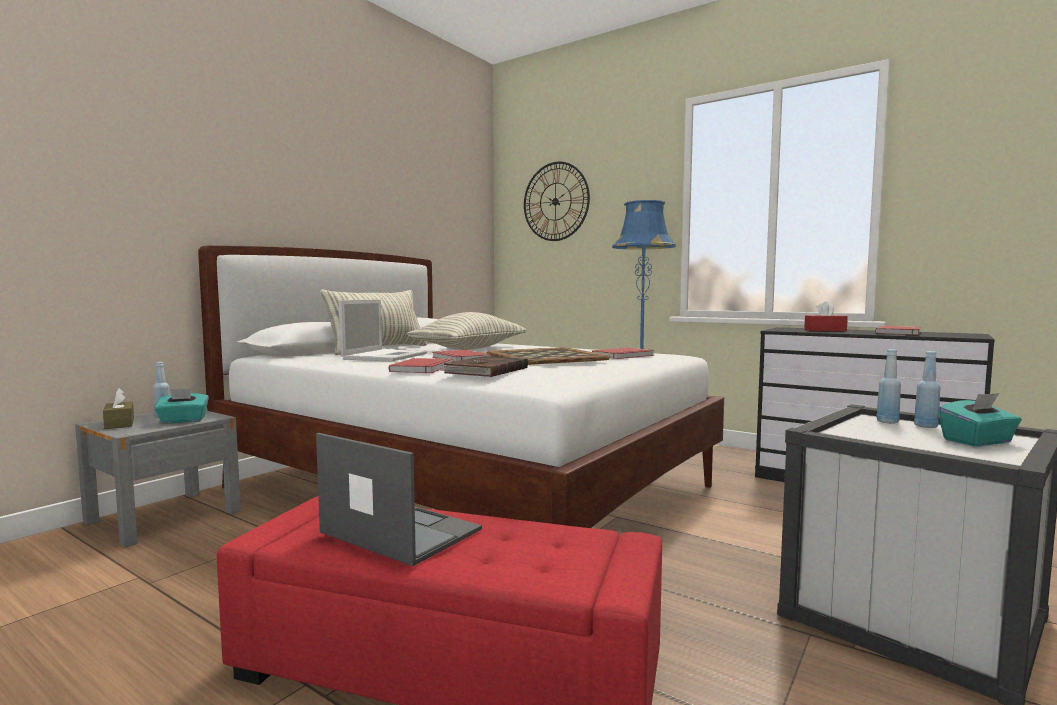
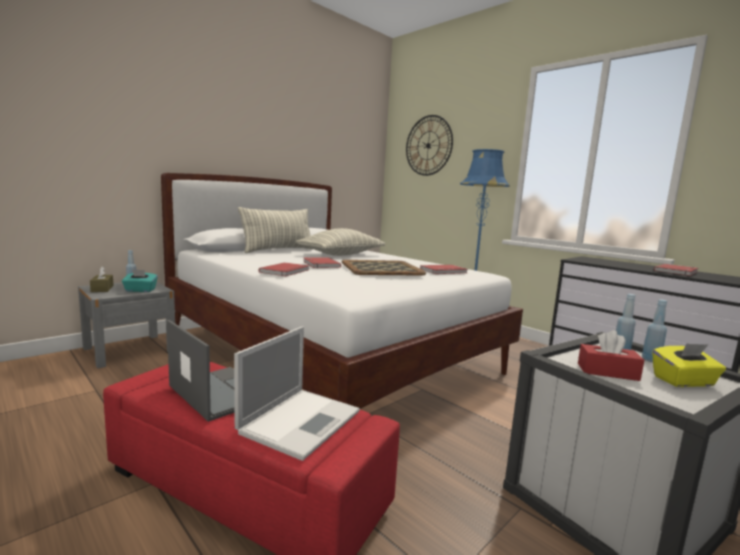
camera: 10 degrees right, 5 degrees up
laptop [339,299,427,362] -> laptop moved to [234,326,360,461]
brown book [441,356,528,377] -> none
red tissue box [804,301,848,331] -> red tissue box moved to [578,330,644,381]
turquoise tissue box [939,393,1022,447] -> yellow tissue box [652,344,726,387]

